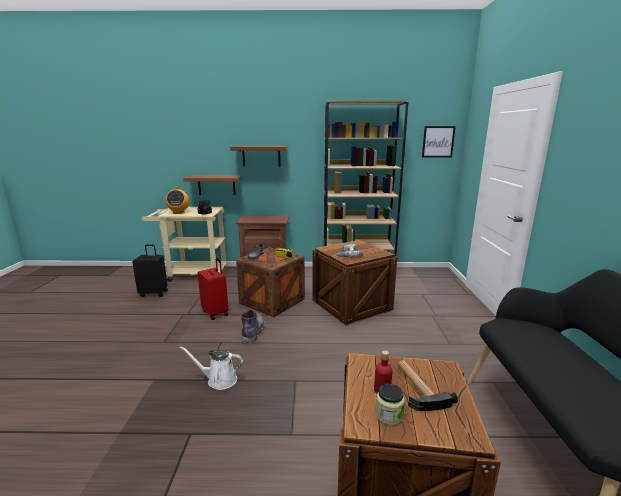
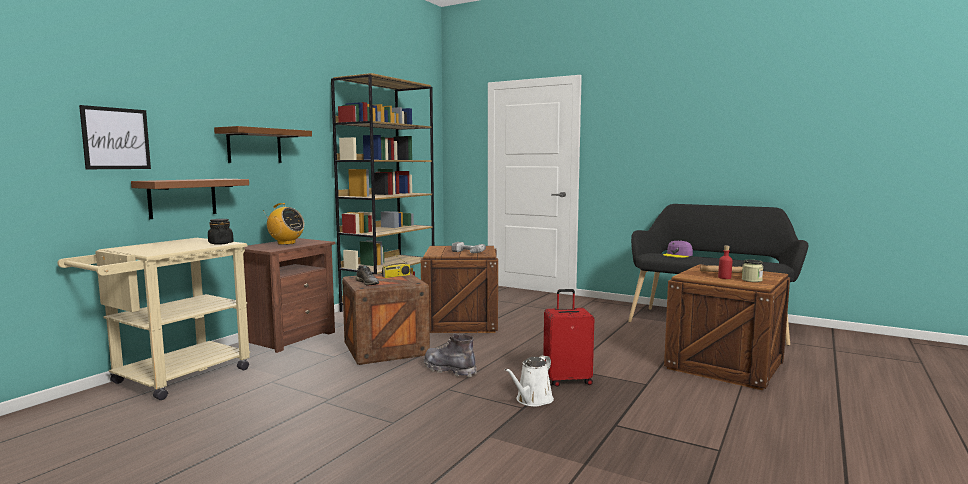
camera: 60 degrees left, 10 degrees down
black suitcase [132,244,168,297] -> none
radio [165,186,189,214] -> radio moved to [263,203,304,245]
red suitcase [198,258,229,320] -> red suitcase moved to [543,289,594,387]
picture [422,126,456,158] -> picture moved to [79,105,151,169]
none -> purple cap [663,240,693,258]

